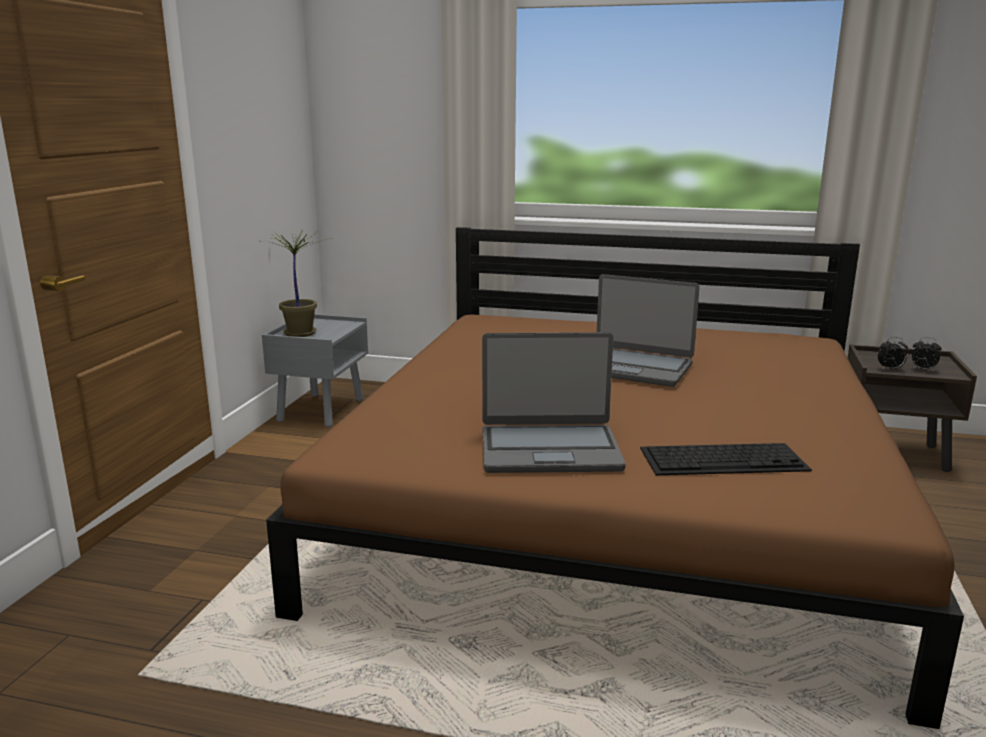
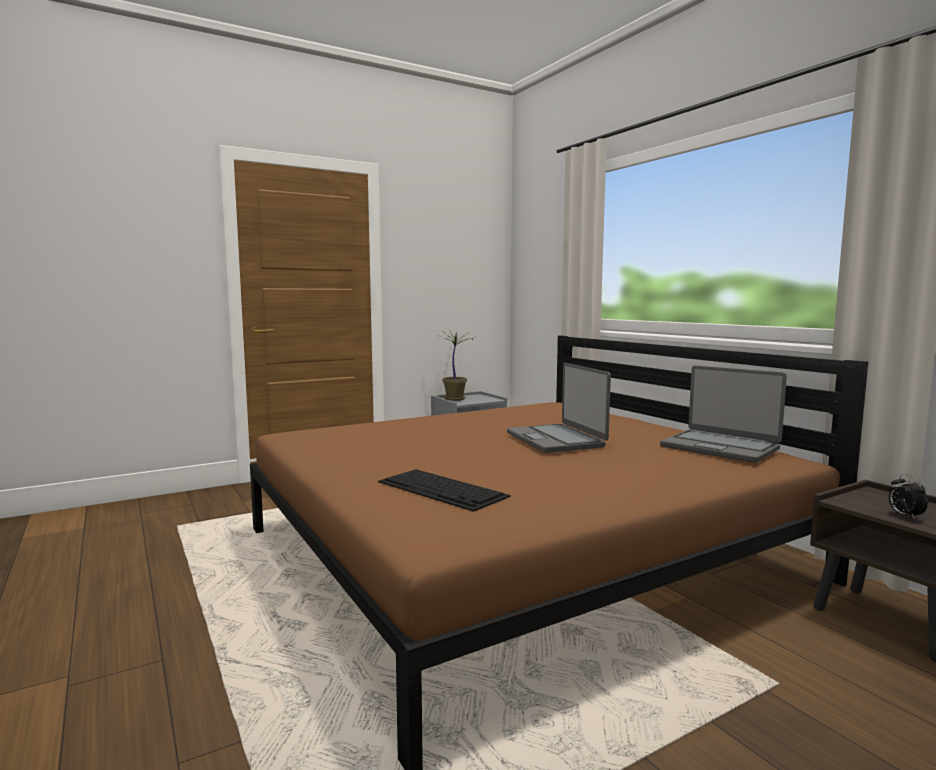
camera: 45 degrees right, 10 degrees down
laptop [482,332,626,473] -> laptop moved to [660,366,787,463]
alarm clock [878,337,908,370] -> none

